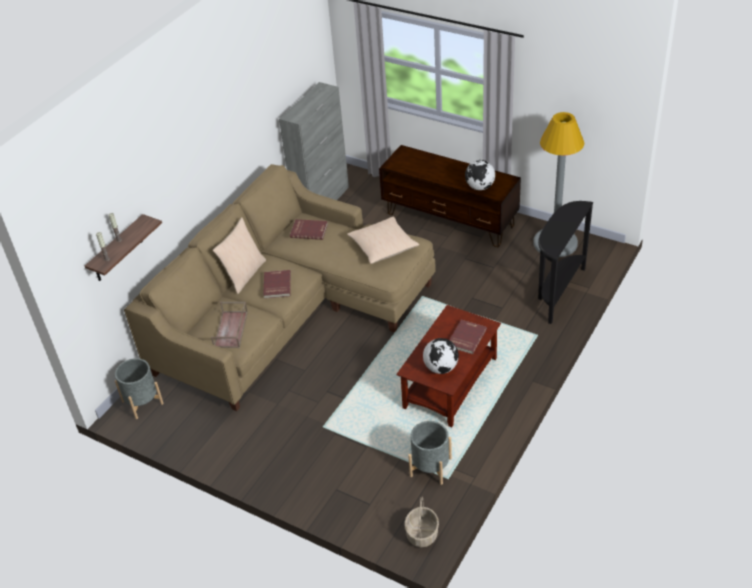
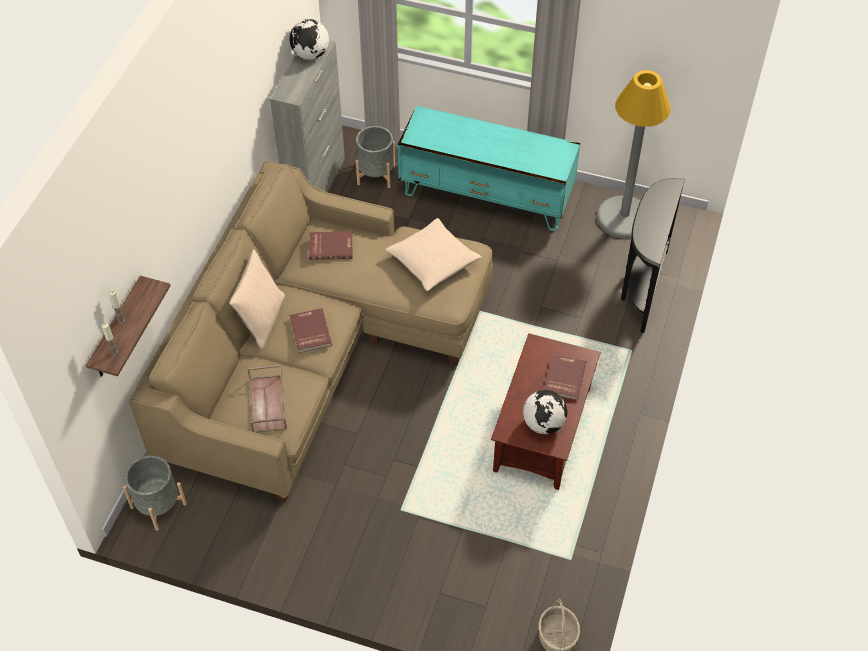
camera: 15 degrees left, 10 degrees up
brown tv stand [379,145,521,247] -> turquoise tv stand [397,106,580,231]
grey planter [408,421,452,485] -> grey planter moved to [356,126,395,188]
globe [465,160,495,190] -> globe moved to [289,19,329,60]

